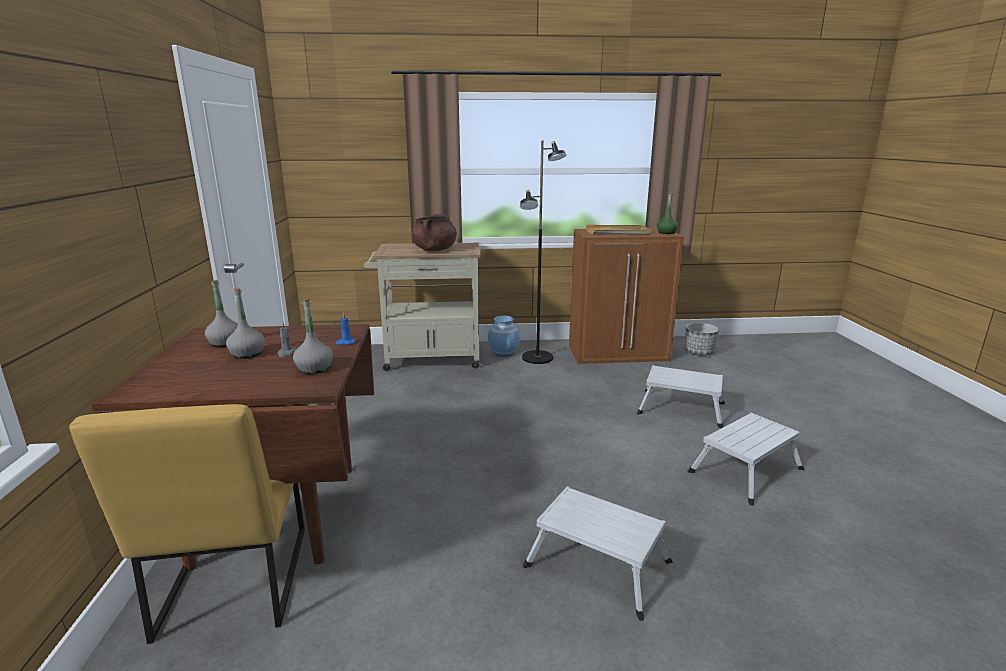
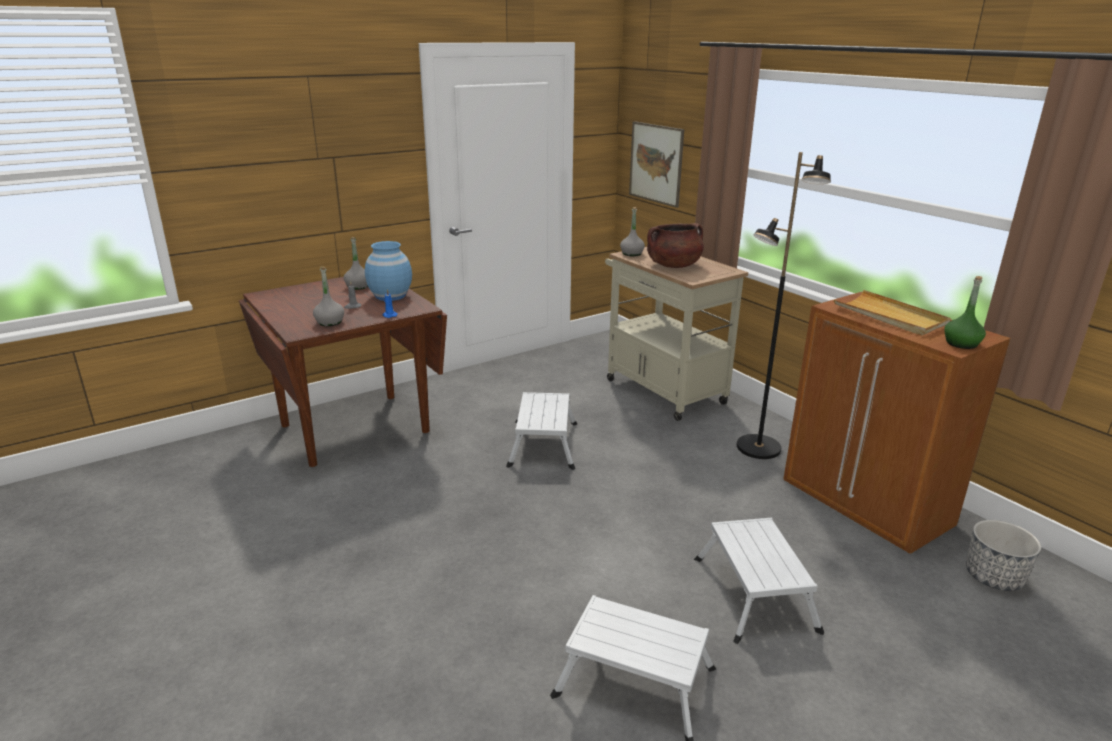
camera: 60 degrees right, 5 degrees up
yellow chair [69,404,305,644] -> none
grey bottle [226,287,265,359] -> grey bottle moved to [620,207,645,256]
blue vase [488,316,520,357] -> blue vase moved to [365,241,412,301]
white step ladder [523,486,673,621] -> white step ladder moved to [506,392,577,470]
none -> picture [629,121,684,208]

